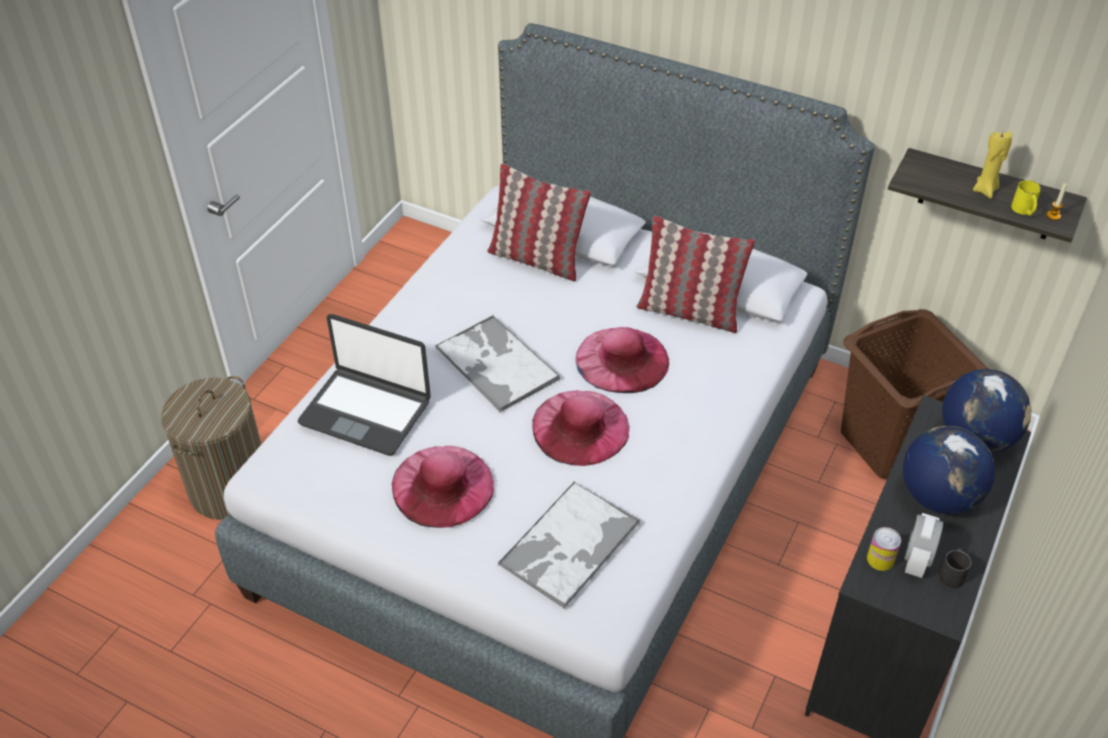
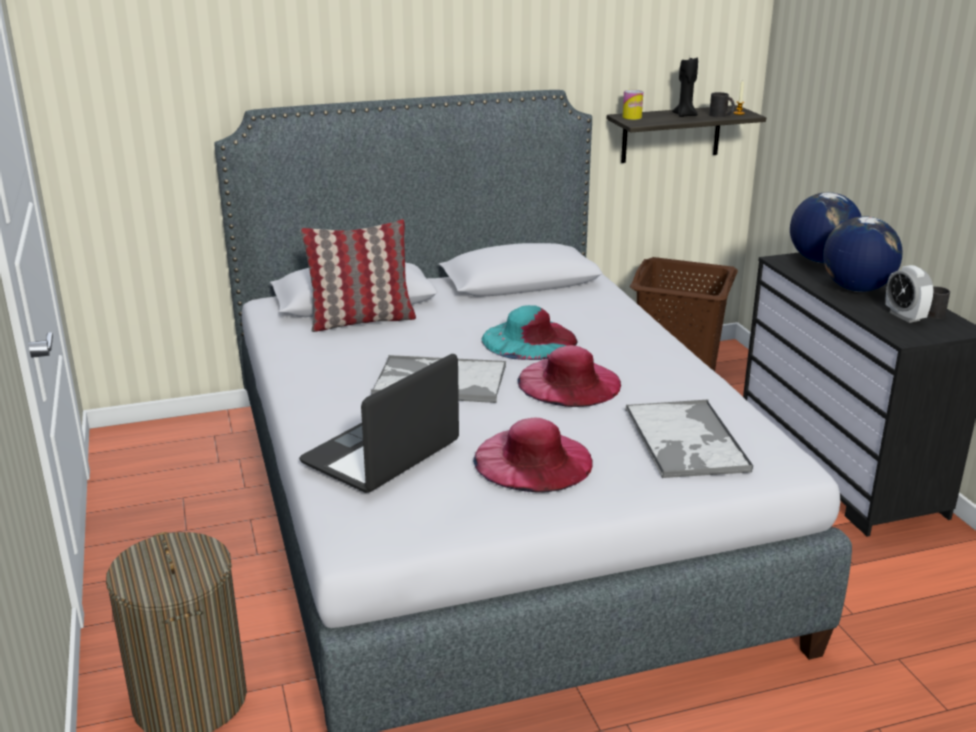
camera: 45 degrees left, 20 degrees down
laptop [298,314,431,456] -> laptop turned 150 degrees clockwise [299,354,459,493]
pink hat [575,327,669,393] -> turquoise hat [482,305,577,360]
pillow [636,216,755,333] -> none
can [867,527,901,571] -> can moved to [623,90,643,120]
yellow candle [973,131,1012,199] -> black candle [672,56,698,117]
yellow mug [1011,180,1041,216] -> black mug [709,92,735,117]

